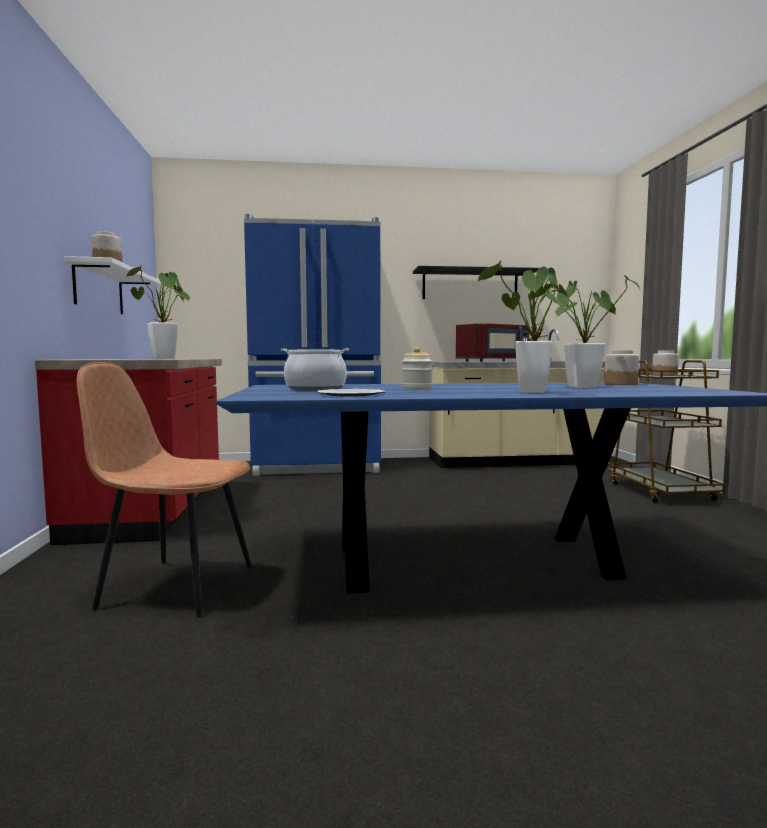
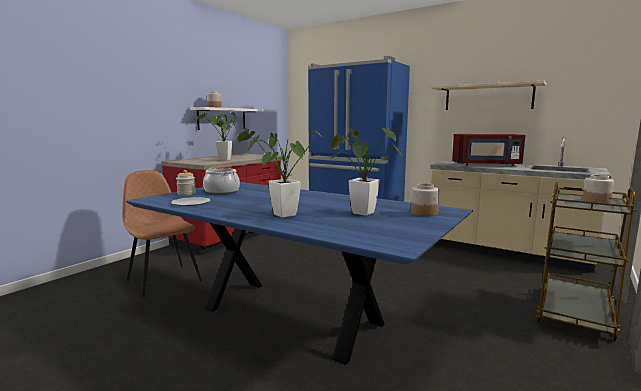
camera: 40 degrees right, 5 degrees up
jar [402,347,433,390] -> jar moved to [176,170,196,196]
black shelf [413,266,539,299] -> beige shelf [431,81,547,110]

